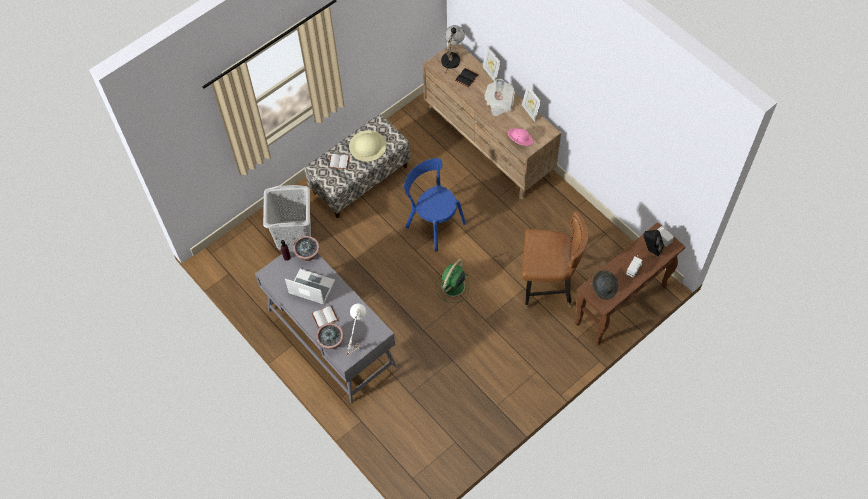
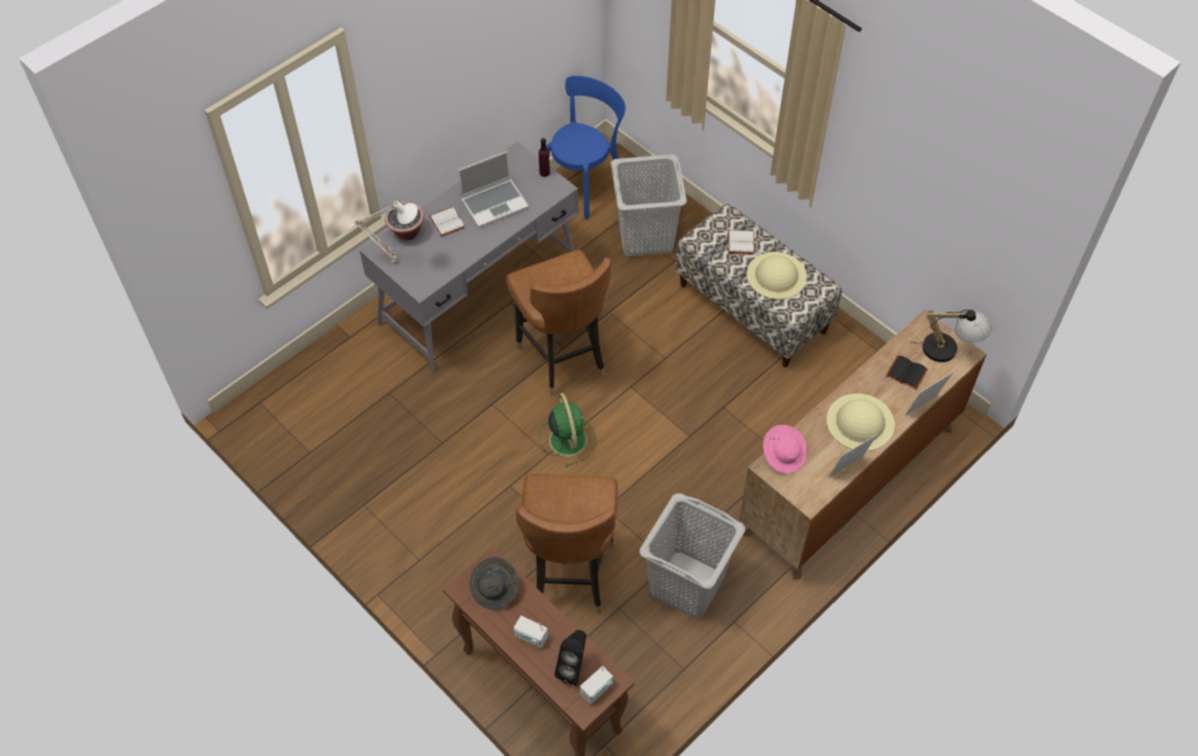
camera: 85 degrees right, 5 degrees down
laptop [285,269,335,304] -> laptop turned 45 degrees clockwise [457,151,529,227]
potted plant [293,236,319,261] -> none
blue chair [404,158,466,251] -> blue chair moved to [546,76,626,219]
green fan [435,259,469,303] -> green fan turned 45 degrees clockwise [539,393,595,467]
newspaper [484,79,515,116] -> beige hat [826,393,895,451]
none -> brown chair [506,250,611,396]
none -> grey laundry basket [640,493,745,618]

